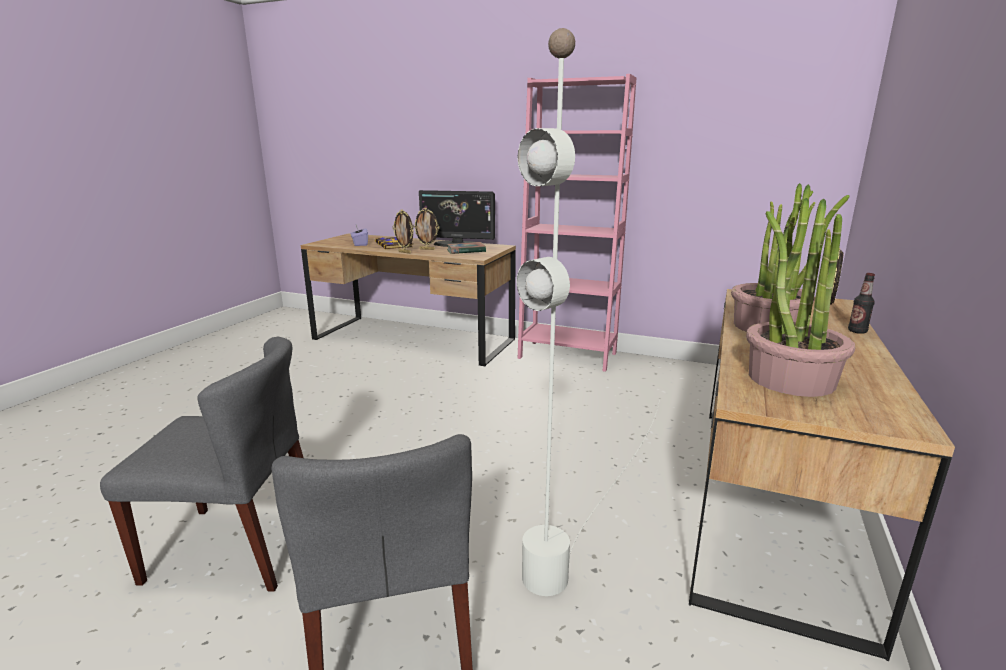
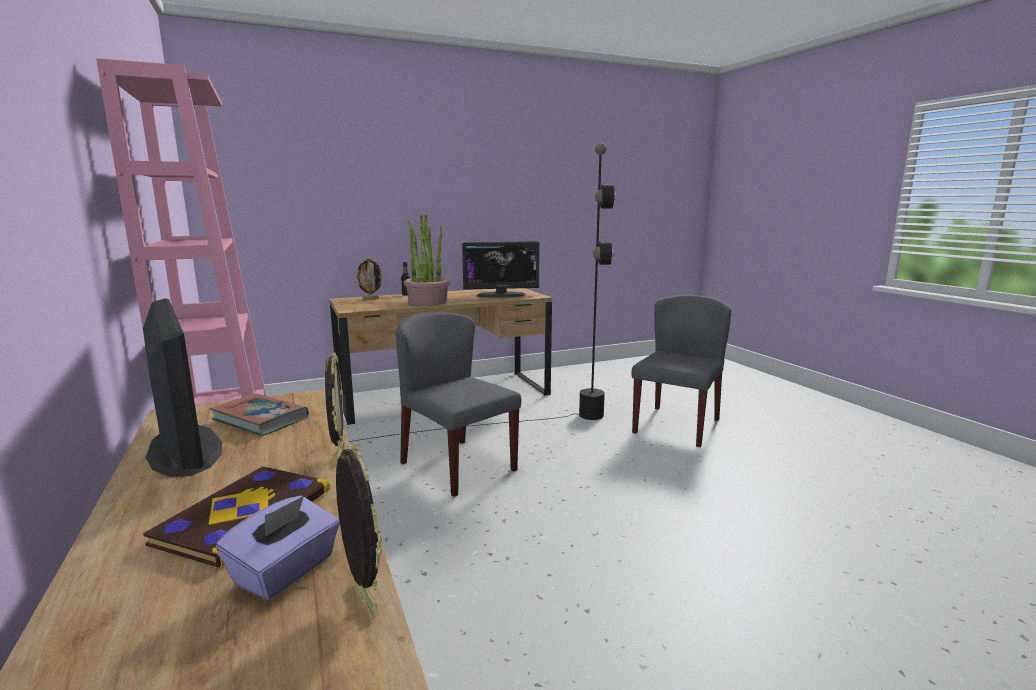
camera: 135 degrees left, 5 degrees down
grey chair [100,337,303,592] -> grey chair moved to [396,312,521,497]
picture frame [413,208,439,250] -> picture frame moved to [336,442,382,616]
white floor lamp [517,28,660,596] -> black floor lamp [349,143,616,442]
potted plant [746,198,856,397] -> monitor [462,241,540,298]

